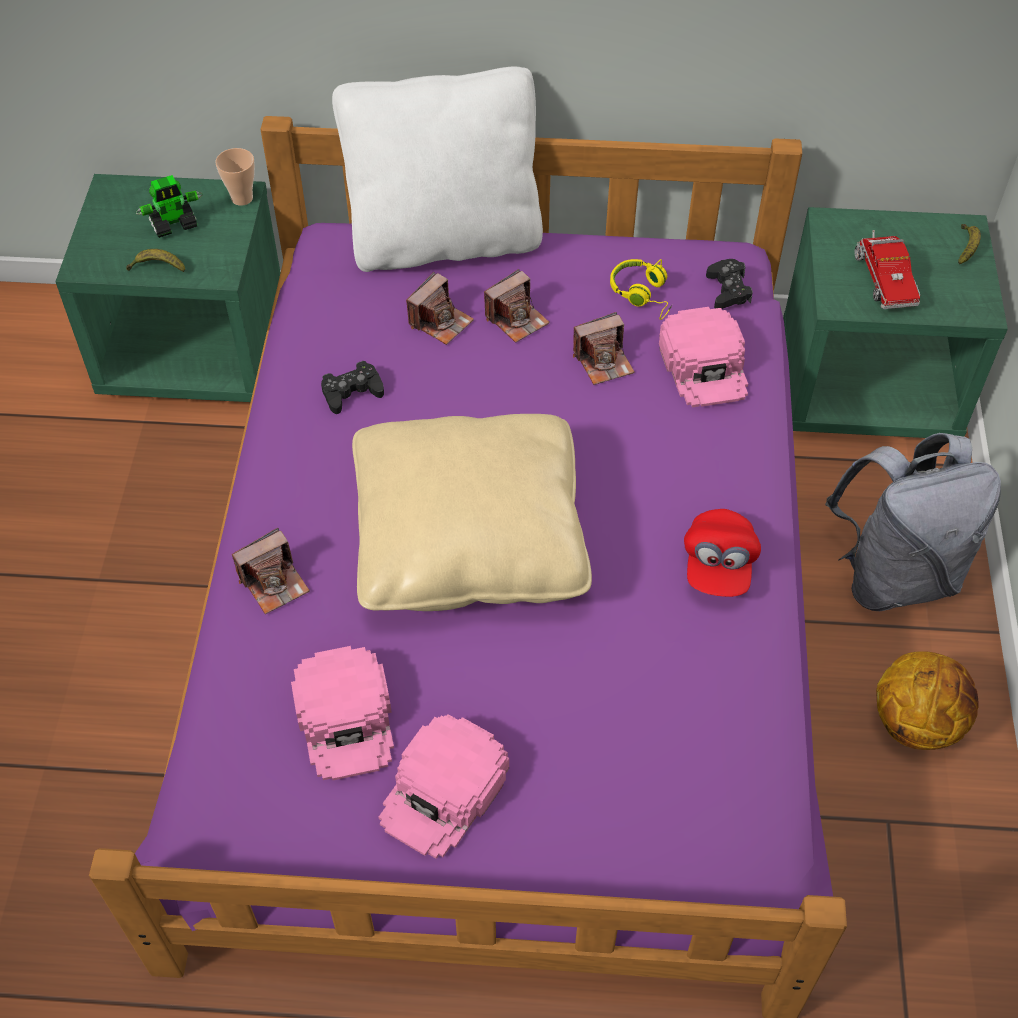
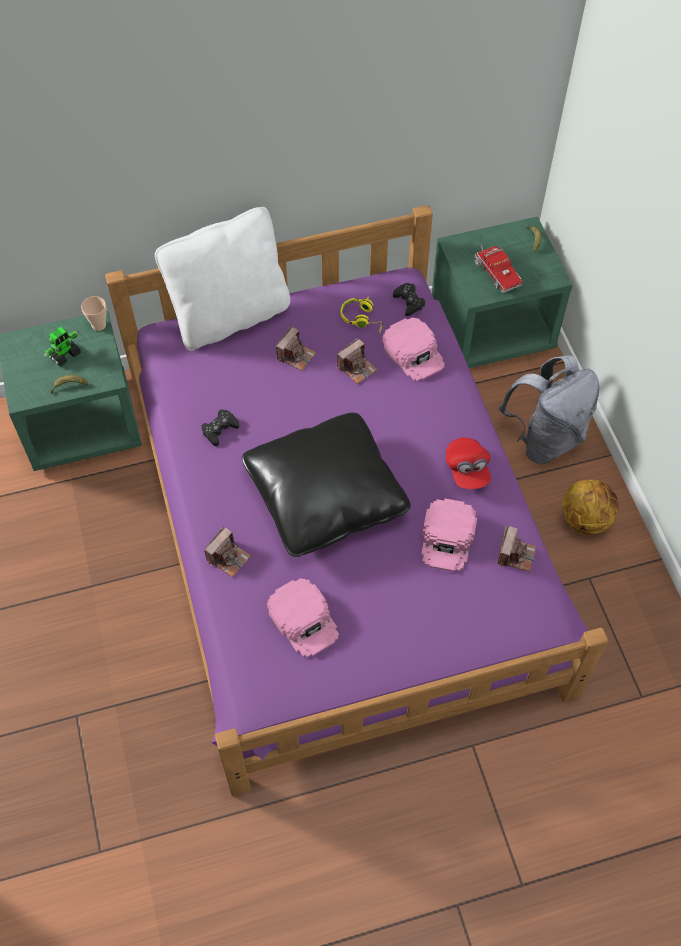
camera: 20 degrees left, 5 degrees up
beige pillow [352,414,592,611] -> black pillow [242,413,411,557]
pink cap [379,714,509,859] -> pink cap moved to [421,499,477,572]
camera [406,272,474,345] -> camera moved to [497,526,536,572]

